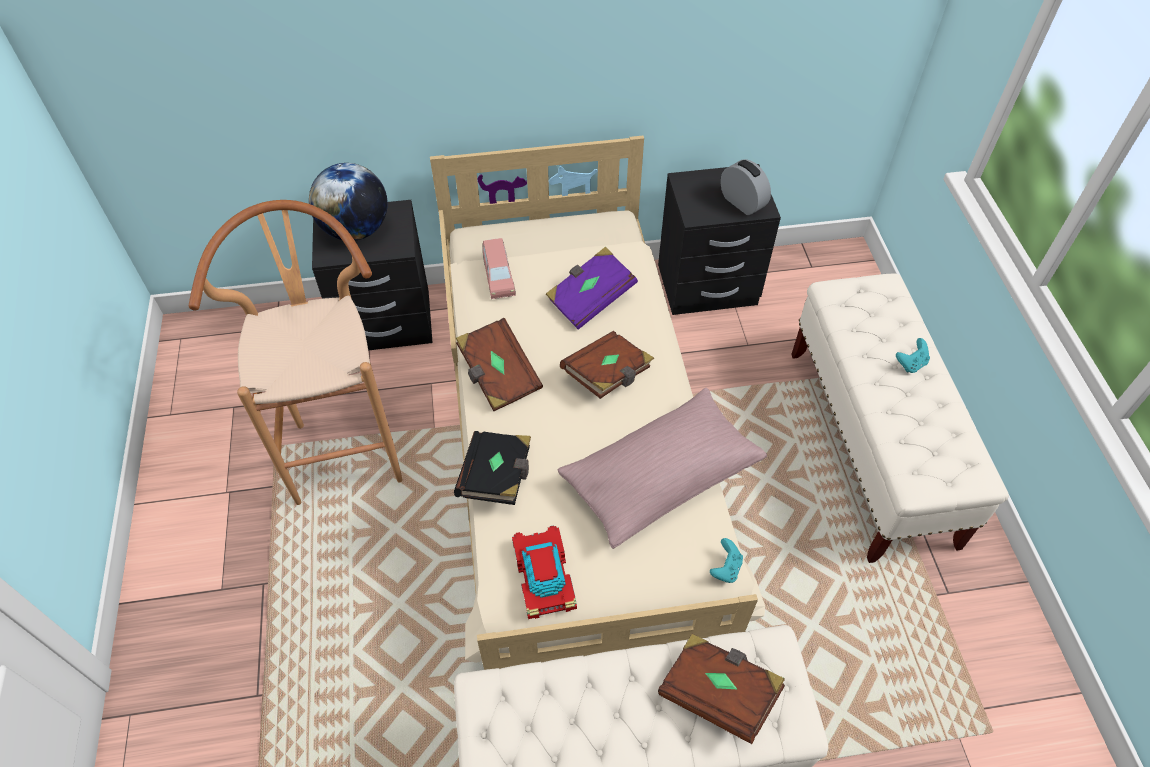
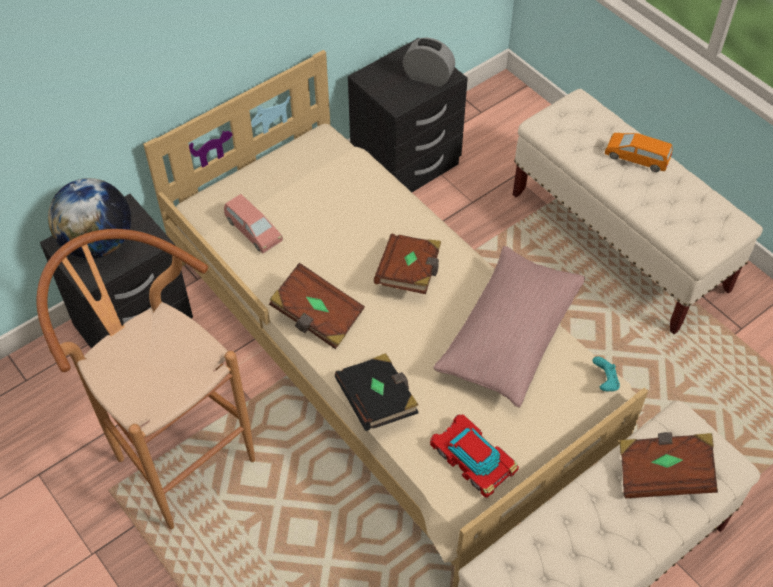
camera: 30 degrees left, 0 degrees up
purple book [546,247,638,330] -> none
turquoise game controller [896,338,930,373] -> orange toy car [605,133,673,172]

